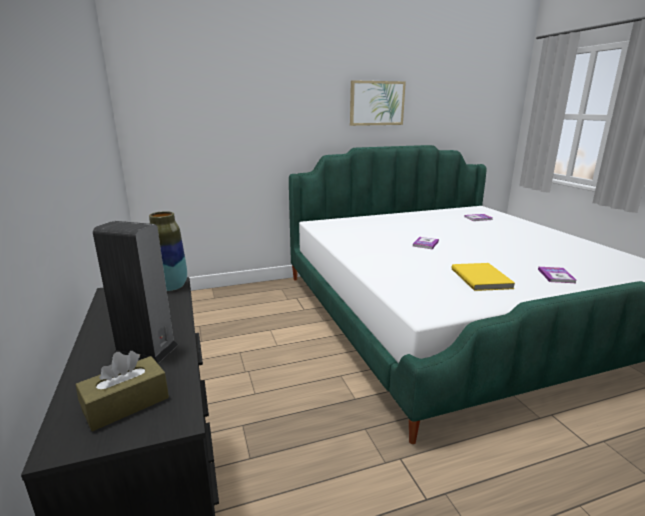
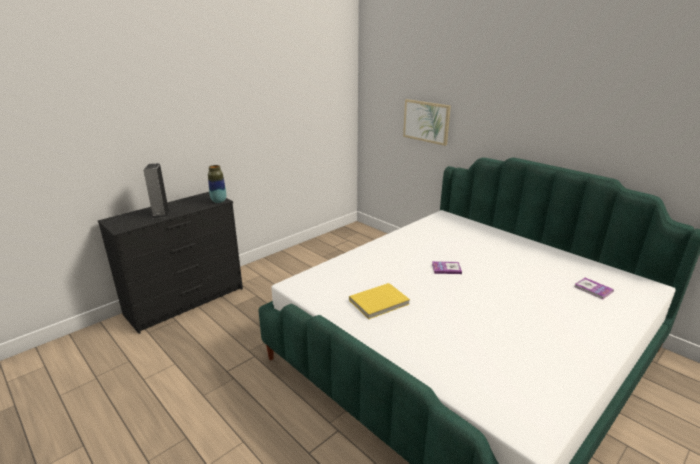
camera: 65 degrees right, 5 degrees up
brown tissue box [75,351,169,431] -> none
picture [350,80,406,126] -> picture moved to [403,99,451,146]
book [538,267,576,283] -> none

